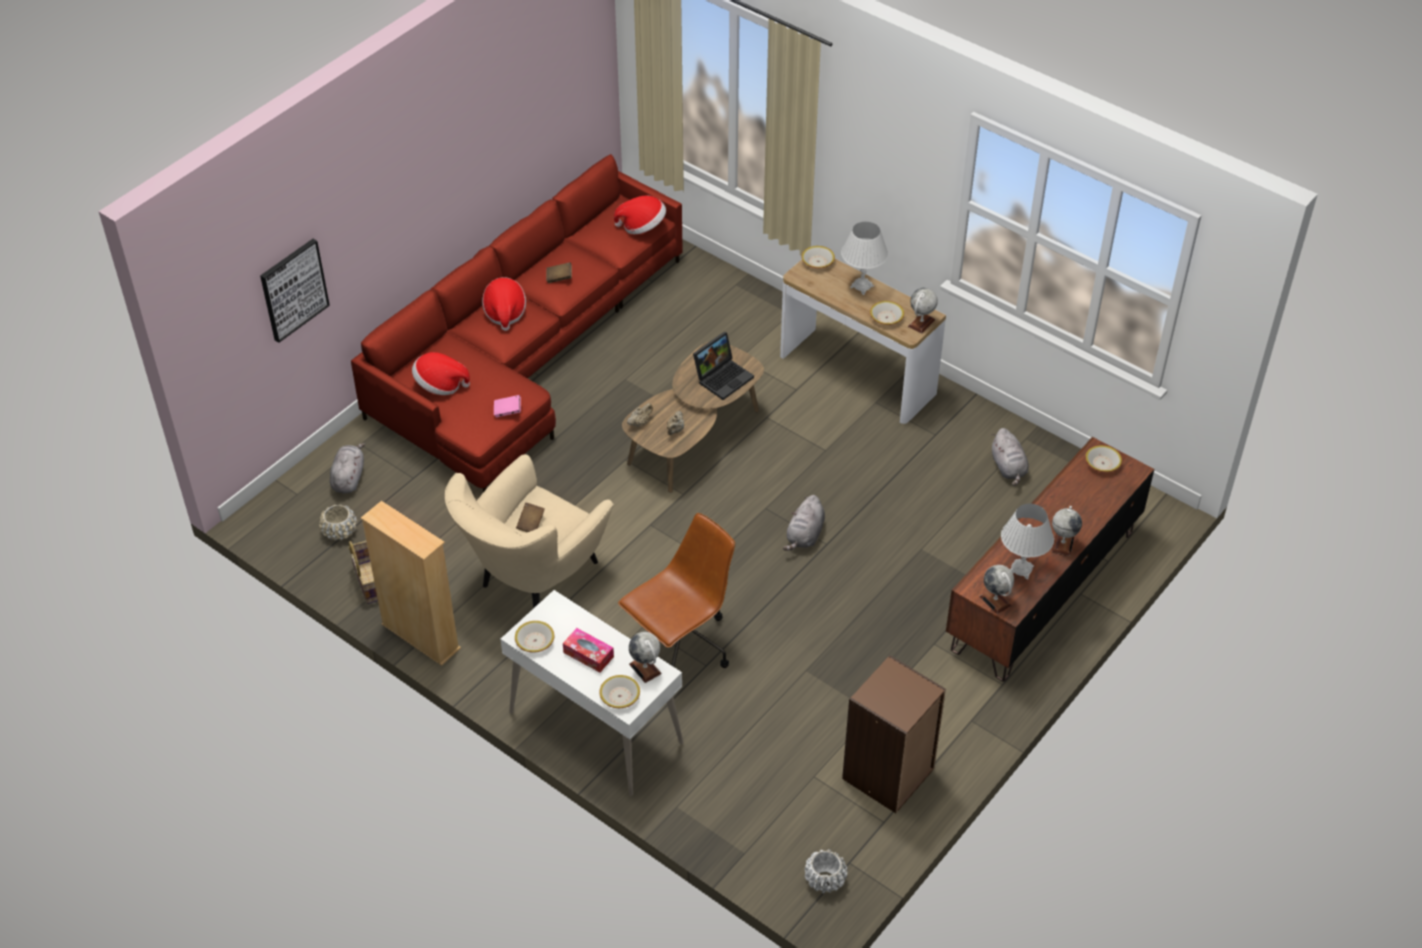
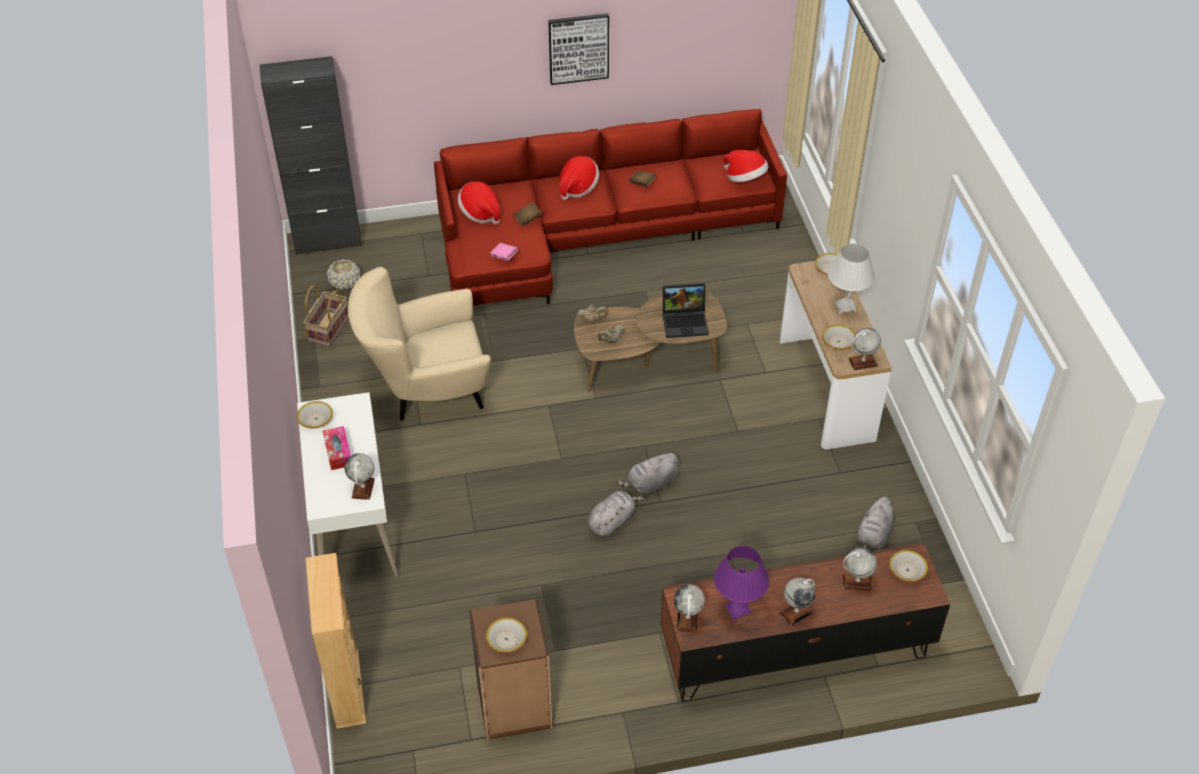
camera: 40 degrees right, 0 degrees up
picture [260,239,330,343] -> picture moved to [548,13,609,85]
grey plush toy [330,443,365,493] -> grey plush toy moved to [587,491,645,536]
beige bookcase [361,501,461,666] -> beige bookcase moved to [306,553,366,729]
brown book [516,503,545,532] -> brown book moved to [513,201,542,227]
bowl [599,675,640,708] -> bowl moved to [486,618,527,653]
brown office chair [618,513,735,668] -> none
white planter [805,849,848,893] -> none
white table lamp [1001,504,1054,580] -> purple table lamp [714,546,769,621]
none -> black cabinet [259,56,362,255]
none -> globe [843,547,877,591]

